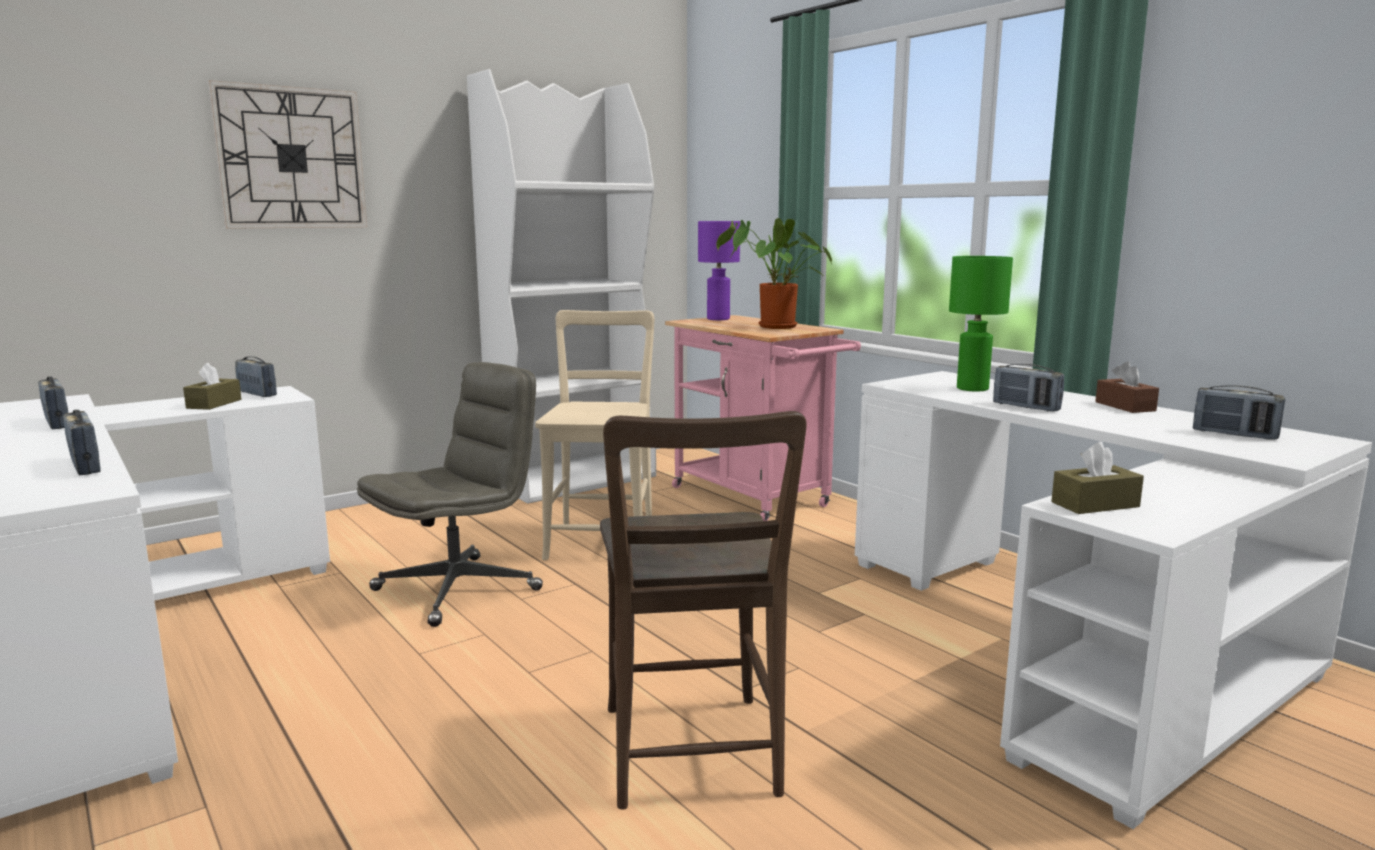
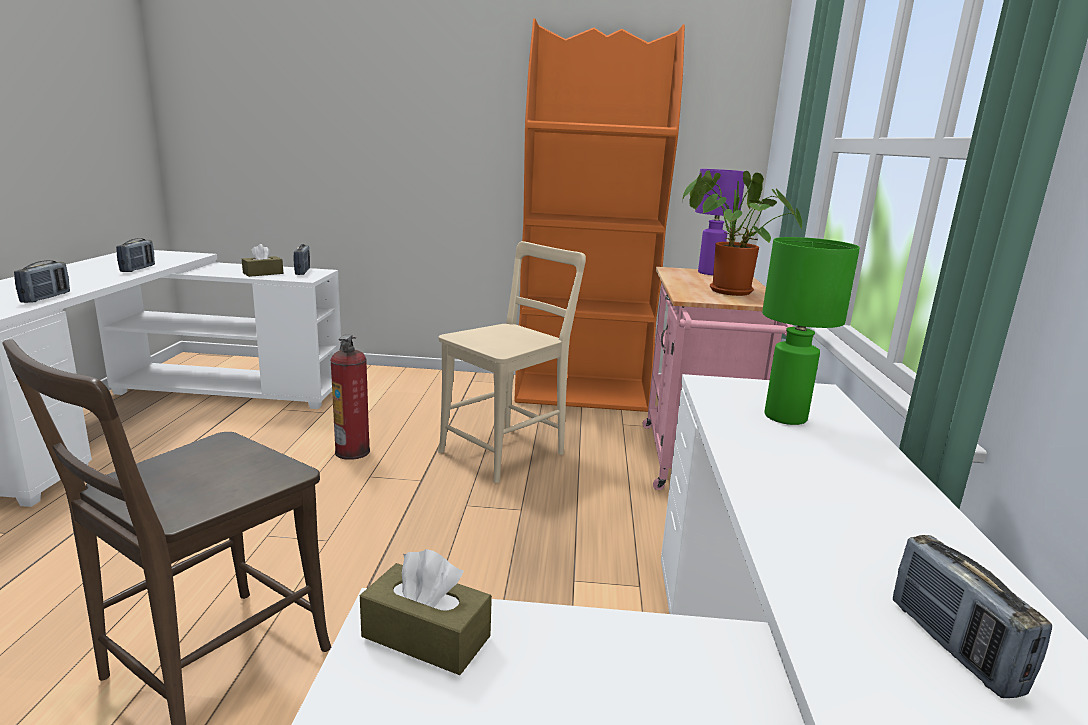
camera: 40 degrees right, 5 degrees up
wall clock [208,80,367,229] -> none
grey office chair [357,362,543,627] -> fire extinguisher [330,335,370,460]
white bookcase [467,69,656,504] -> orange bookcase [514,18,685,412]
radio [993,364,1064,411] -> none
brown tissue box [1095,361,1159,413] -> none

